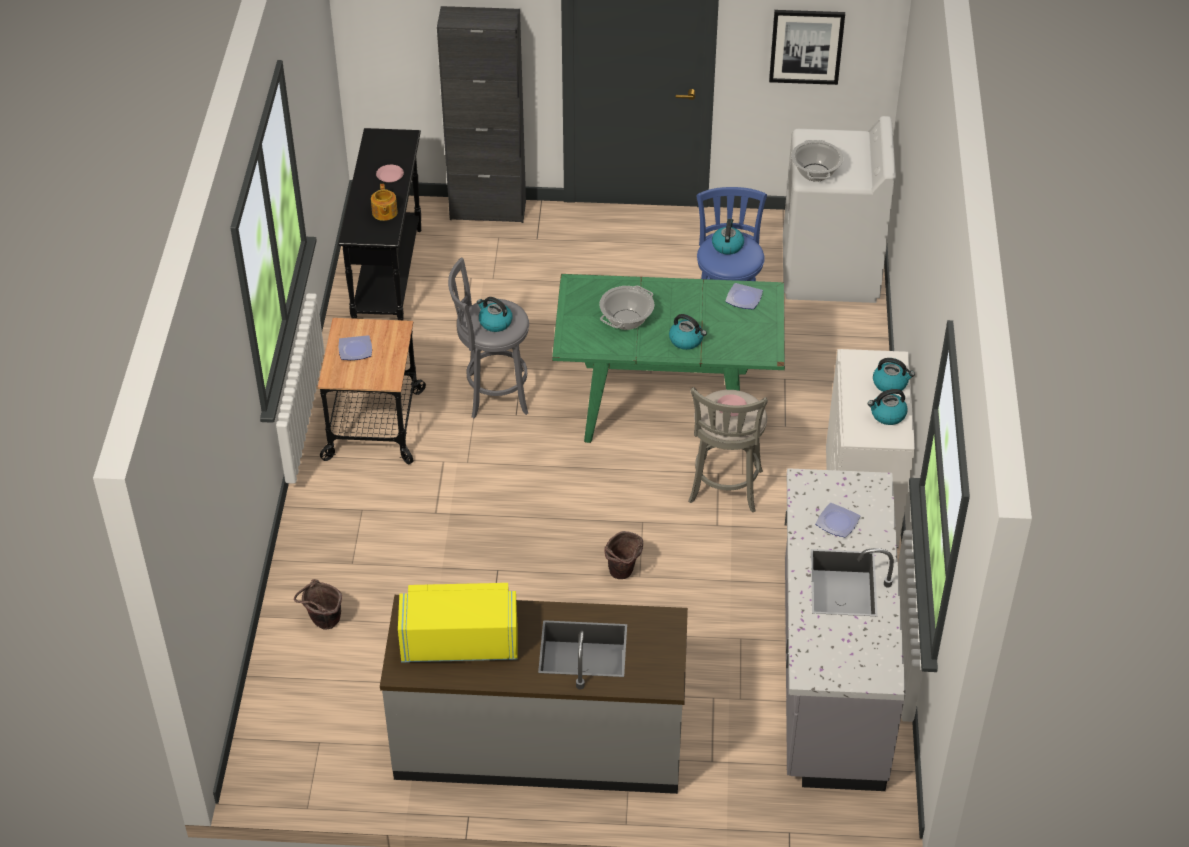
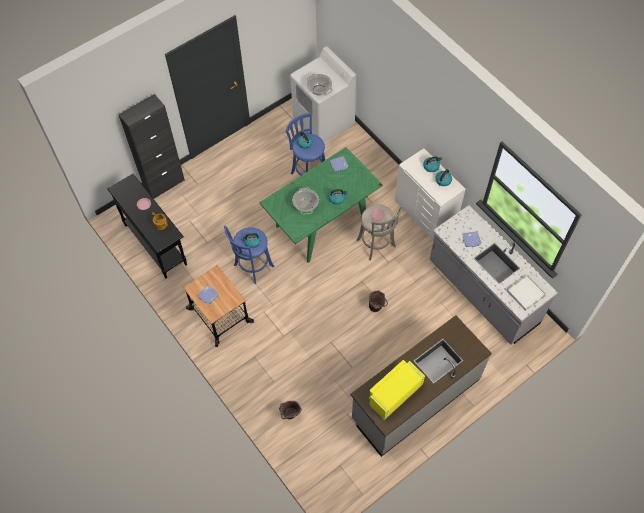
camera: 40 degrees left, 15 degrees up
grey stool [448,257,529,418] -> blue stool [224,226,274,284]
picture [769,10,845,85] -> none
none -> white tray [507,275,546,311]

